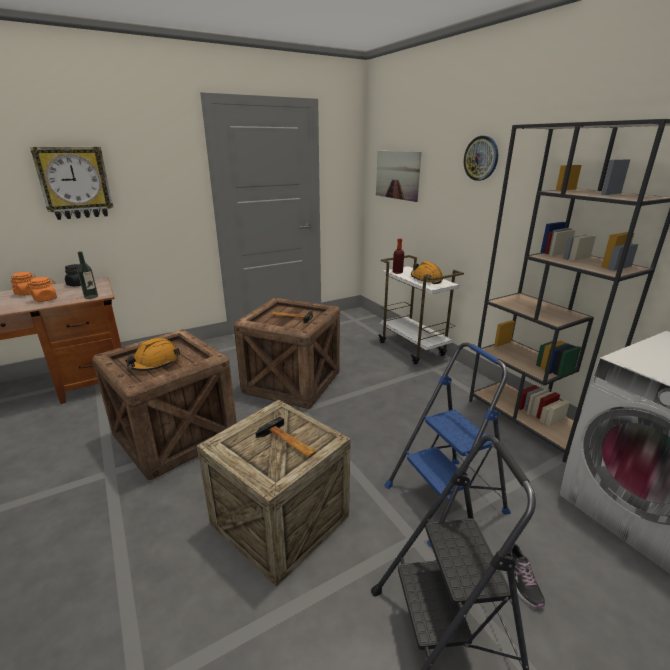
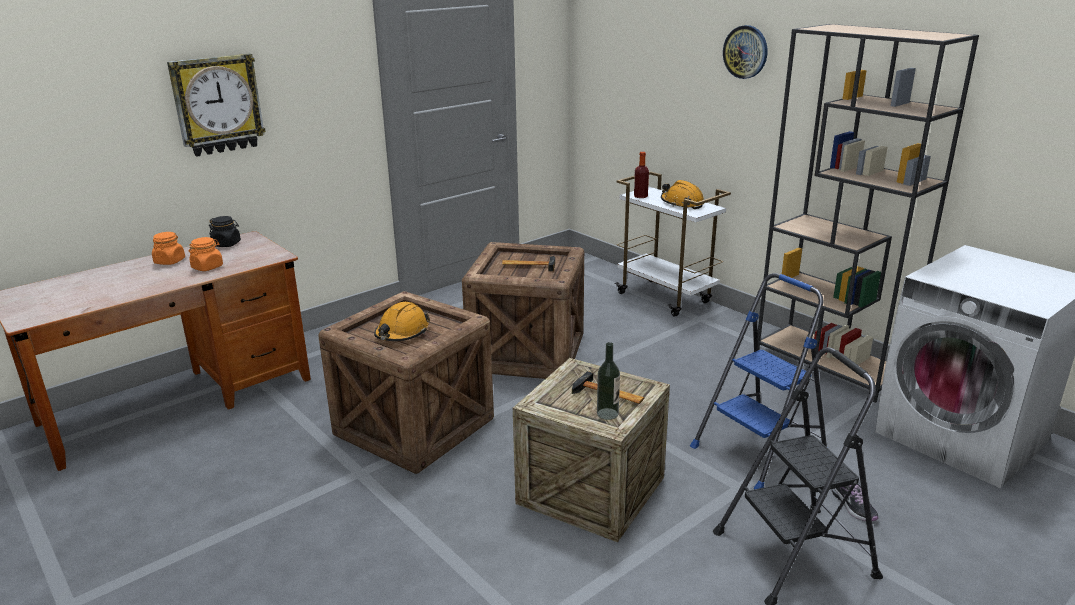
camera: 10 degrees left, 0 degrees up
bottle [77,251,98,299] -> bottle moved to [597,342,620,420]
picture [376,151,421,202] -> none

